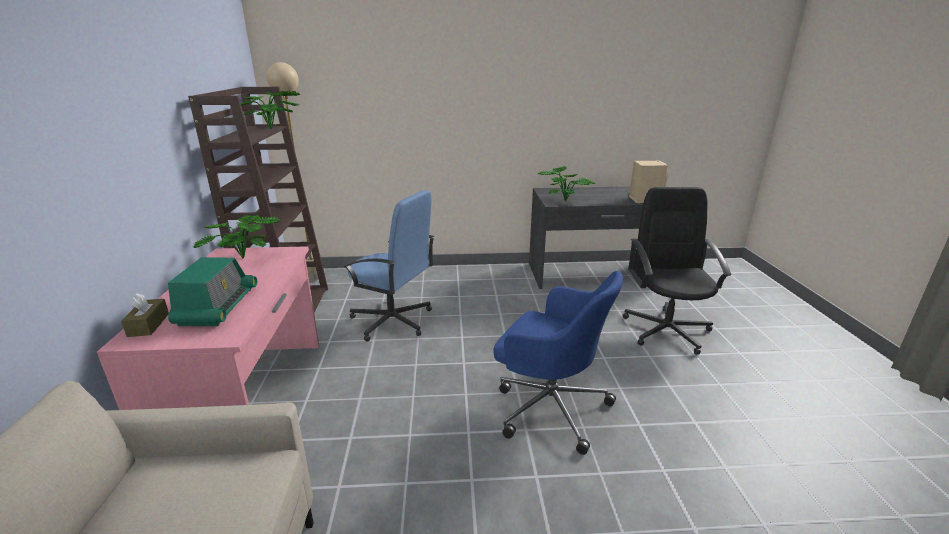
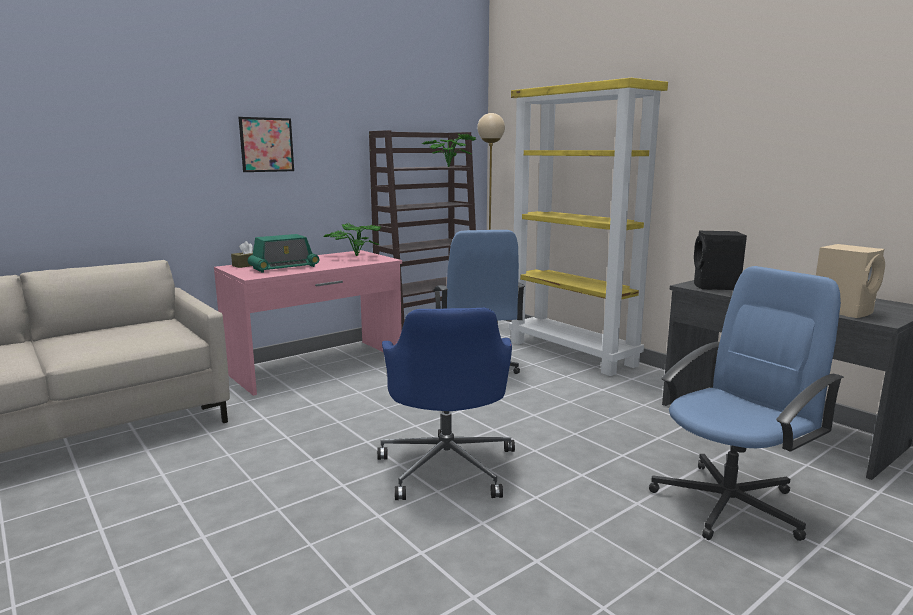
camera: 55 degrees right, 10 degrees down
potted plant [538,166,596,202] -> black speaker [694,230,747,290]
black office chair [623,187,732,355] -> blue office chair [649,266,844,541]
none -> picture [239,117,294,172]
none -> yellow bookcase [509,78,668,376]

